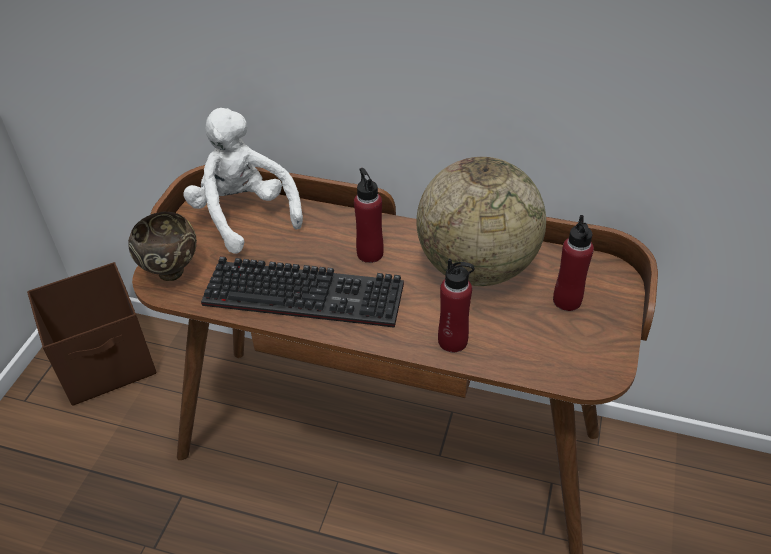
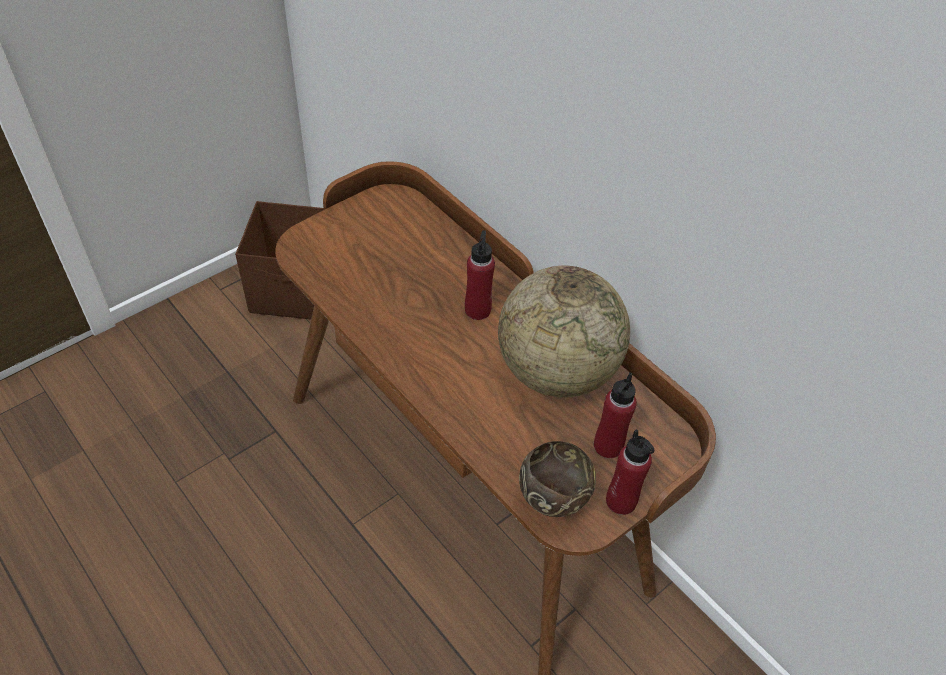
camera: 30 degrees right, 5 degrees up
brown bowl [128,211,197,281] -> brown bowl moved to [519,441,596,517]
white plush toy [183,108,303,254] -> none
keyboard [201,256,404,328] -> none
red bottle [438,259,475,352] -> red bottle moved to [606,429,654,515]

